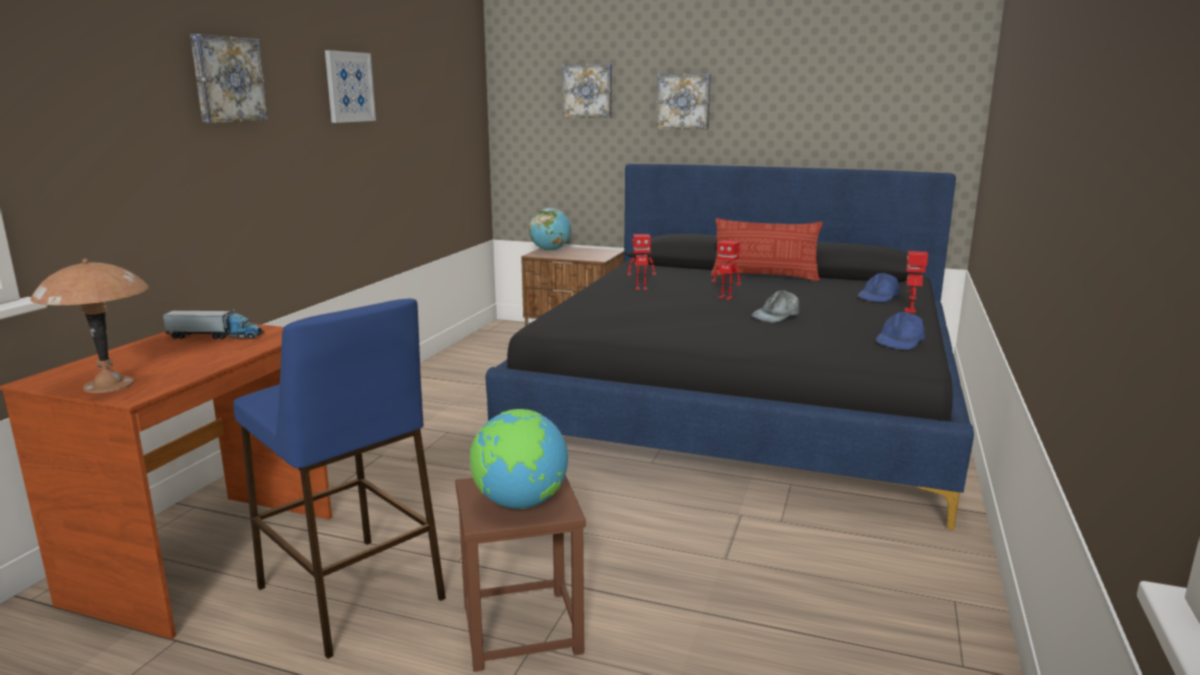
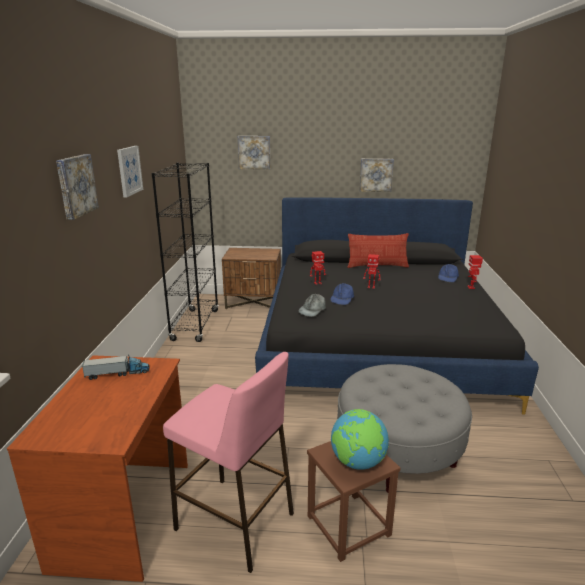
camera: 15 degrees left, 5 degrees up
brown table lamp [30,259,149,393] -> none
blue stool [233,299,446,659] -> pink stool [163,352,294,573]
globe [529,208,571,251] -> none
picture [657,74,711,130] -> picture moved to [359,159,394,192]
grey cap [752,290,799,323] -> grey cap moved to [298,293,326,317]
blue cap [876,312,925,350] -> blue cap moved to [330,283,354,305]
none -> black bookcase [152,163,219,342]
none -> grey ottoman [337,364,472,492]

